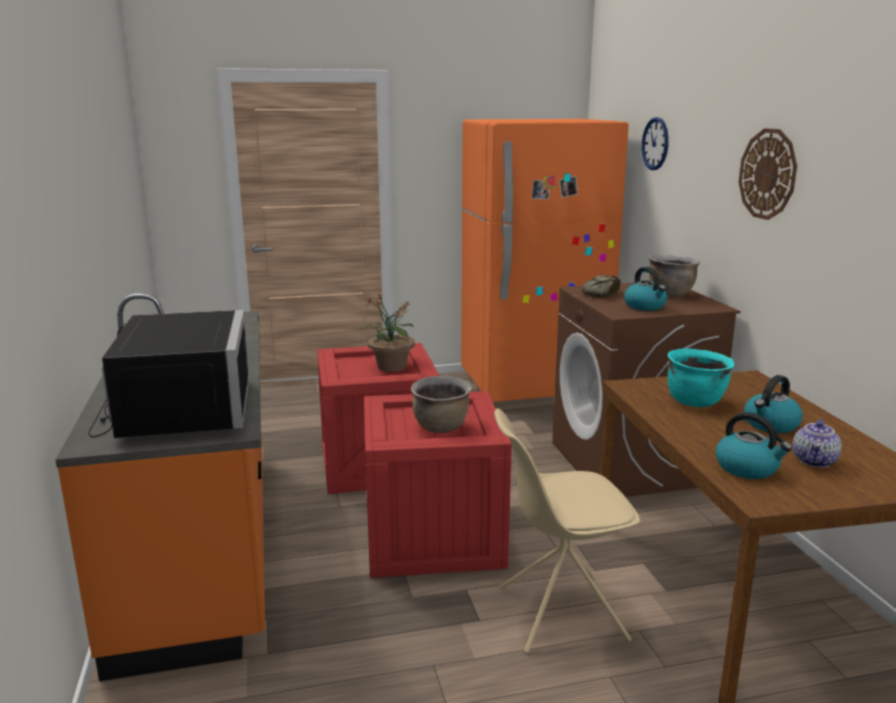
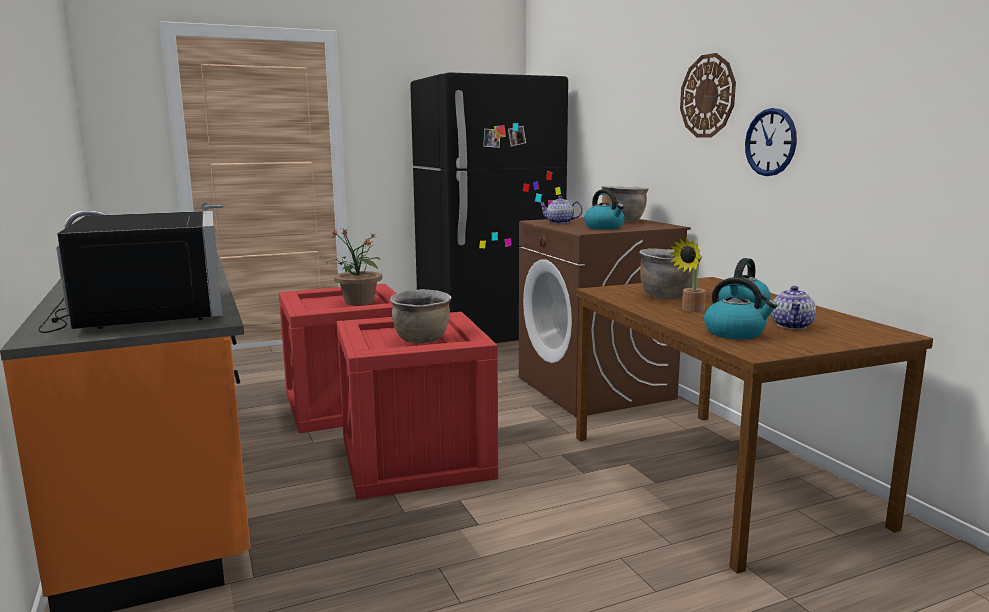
camera: 10 degrees left, 5 degrees down
orange fridge [461,119,629,402] -> black fridge [410,72,568,343]
beige chair [494,409,640,654] -> none
bread [582,275,621,298] -> teapot [539,196,583,224]
wall clock [642,117,669,170] -> wall clock moved to [745,108,797,176]
turquoise cooking pot [668,348,735,407] -> brown cooking pot [639,248,702,299]
none -> potted plant [669,238,706,312]

